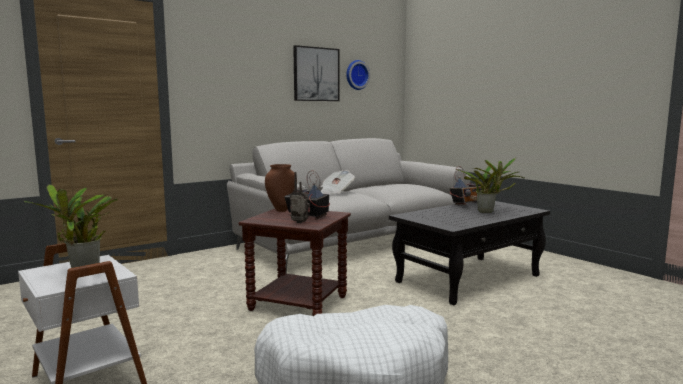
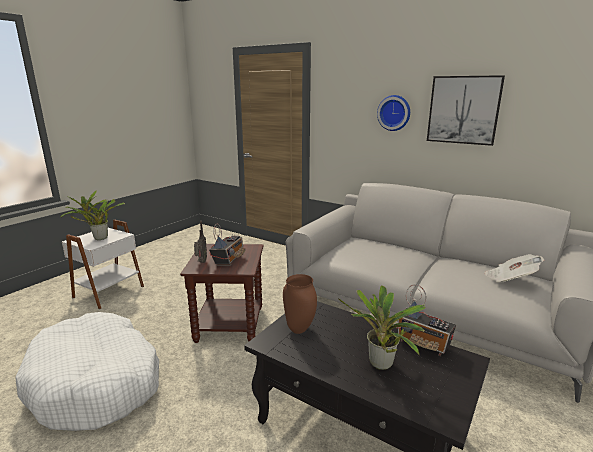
camera: 70 degrees right, 10 degrees up
brown vase [265,164,295,212] -> brown vase moved to [283,274,317,334]
newspaper [320,170,355,194] -> newspaper moved to [484,254,545,283]
wall clock [346,60,370,90] -> wall clock moved to [377,95,410,131]

